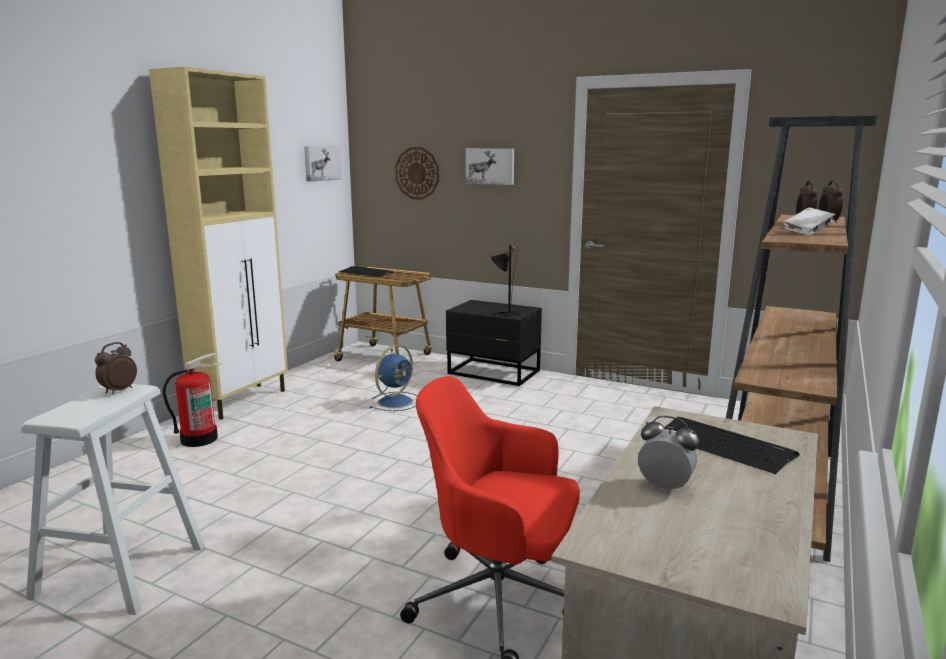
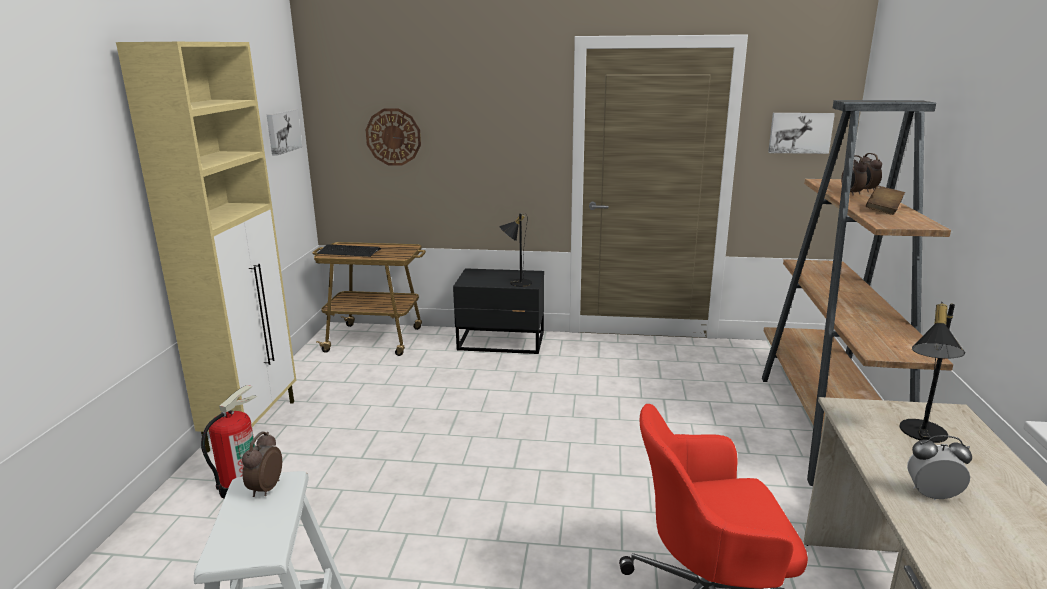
camera: 20 degrees left, 5 degrees up
blue fan [370,345,417,411] -> none
picture [466,148,514,185] -> picture moved to [768,113,835,154]
keyboard [664,417,800,474] -> black table lamp [899,302,965,443]
white book [782,207,836,235] -> brown book [866,186,905,215]

